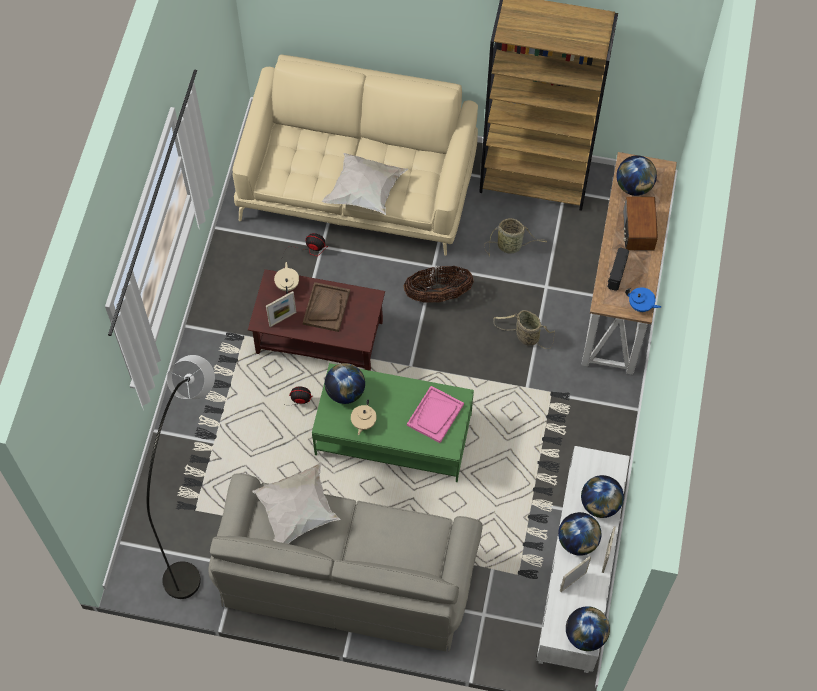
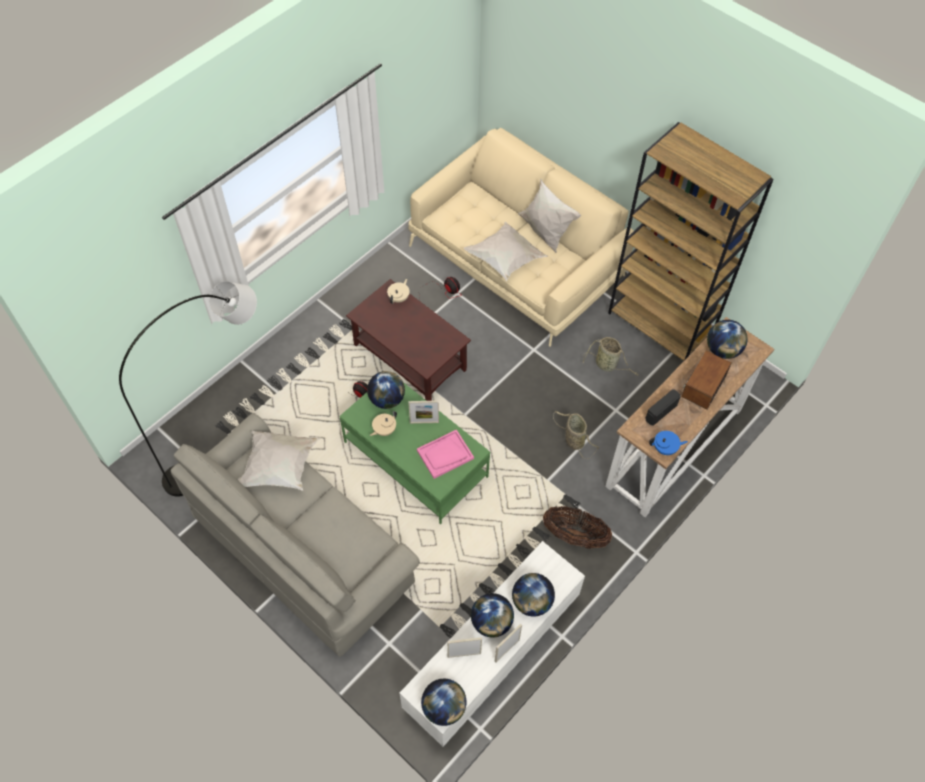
camera: 30 degrees right, 5 degrees down
picture frame [266,291,296,327] -> picture frame moved to [408,400,439,424]
brown tray [303,282,350,332] -> none
basket [404,266,474,303] -> basket moved to [543,506,612,549]
blue teapot [625,287,661,312] -> blue teapot turned 60 degrees counterclockwise [649,431,688,455]
none -> white pillow [518,179,581,253]

